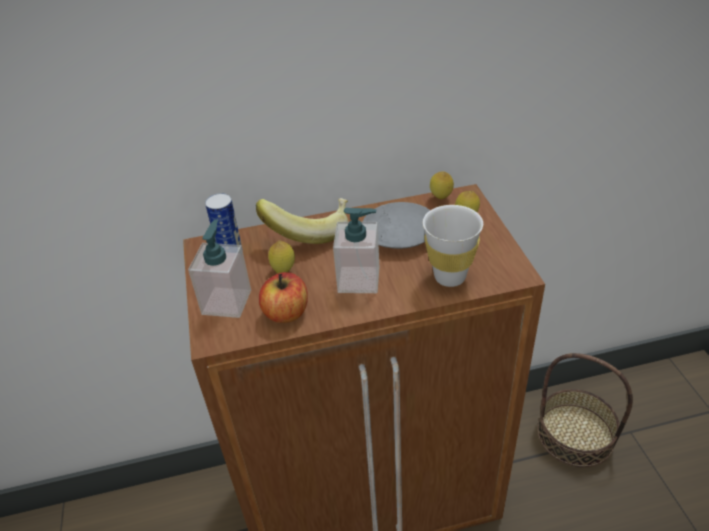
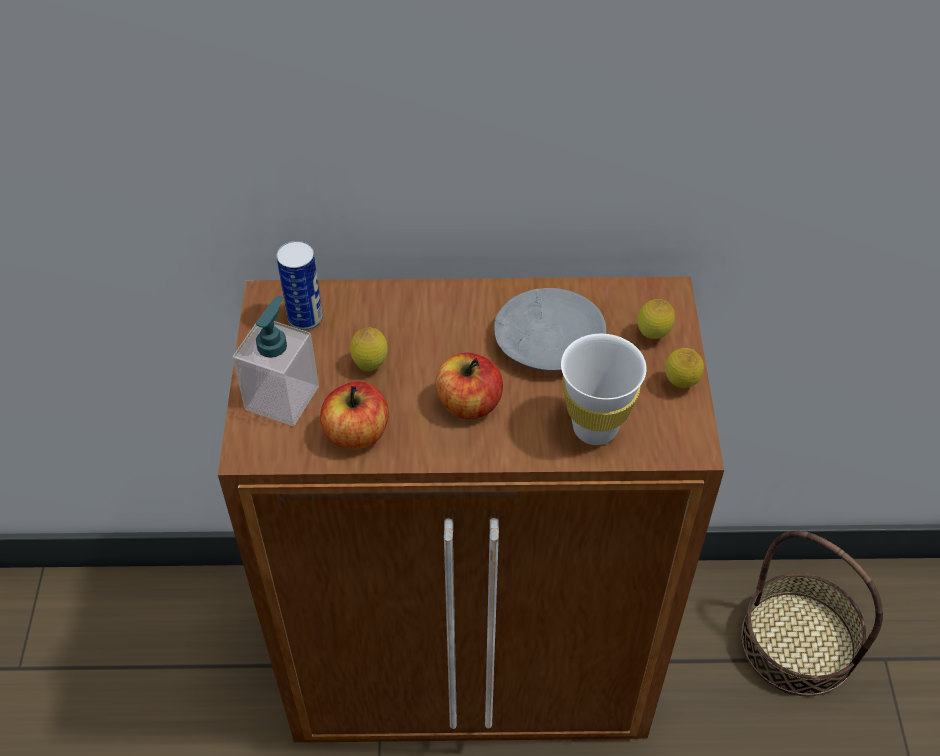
camera: 10 degrees right, 10 degrees up
banana [256,198,348,244] -> none
soap dispenser [333,208,379,293] -> apple [436,353,503,419]
lemon [430,172,454,199] -> lemon moved to [665,348,704,388]

